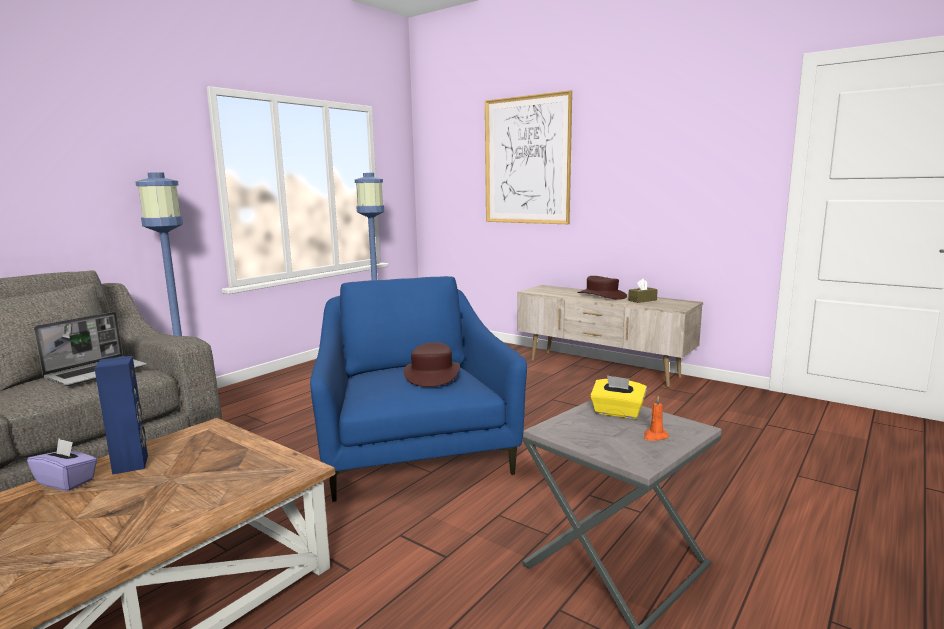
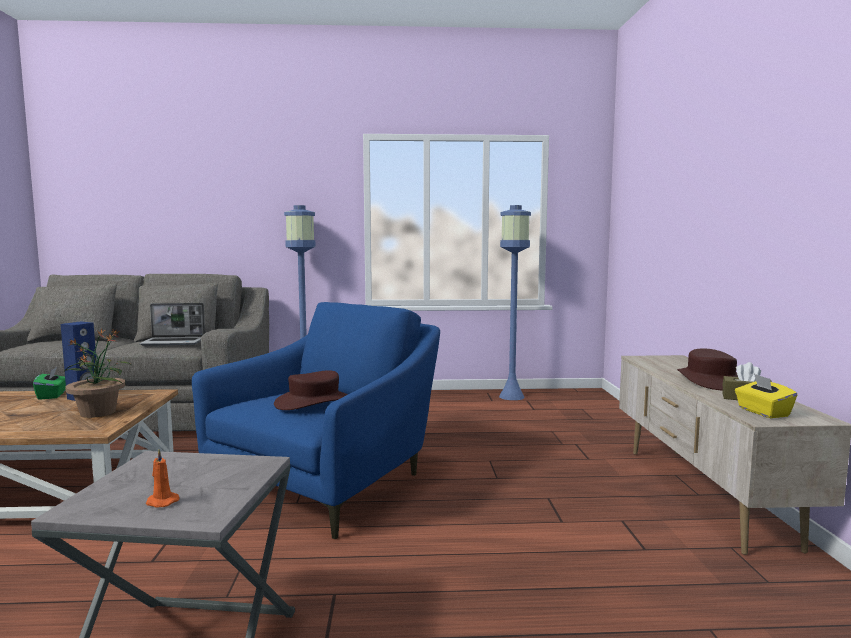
camera: 50 degrees right, 5 degrees down
purple tissue box [27,439,97,491] -> green tissue box [33,367,66,400]
picture [485,90,572,224] -> none
yellow tissue box [590,375,647,419] -> yellow tissue box moved to [735,374,797,418]
none -> potted plant [65,328,132,418]

